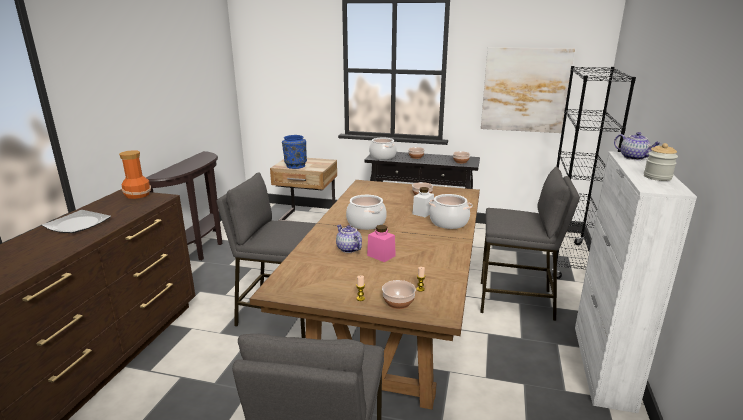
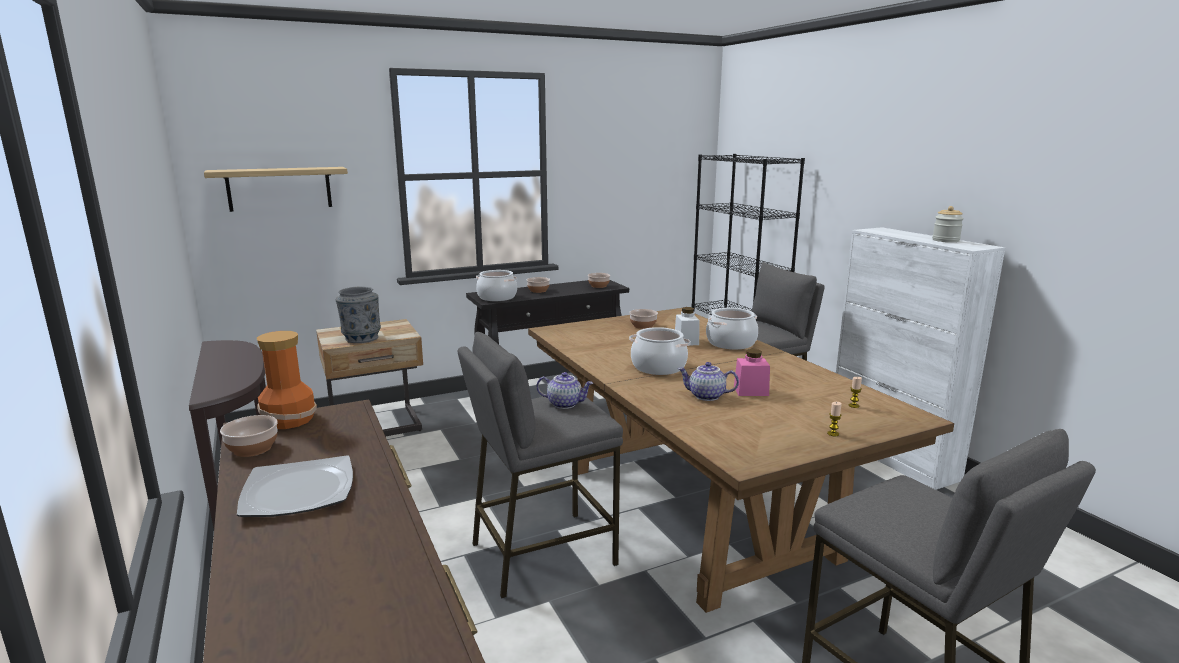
camera: 40 degrees left, 5 degrees down
blue vase [282,135,307,169] -> grey vase [336,286,381,343]
bowl [382,280,416,309] -> bowl moved to [220,415,278,457]
picture [481,47,575,133] -> none
teapot [614,132,661,160] -> teapot moved to [537,372,593,409]
none -> shelf [204,167,348,212]

